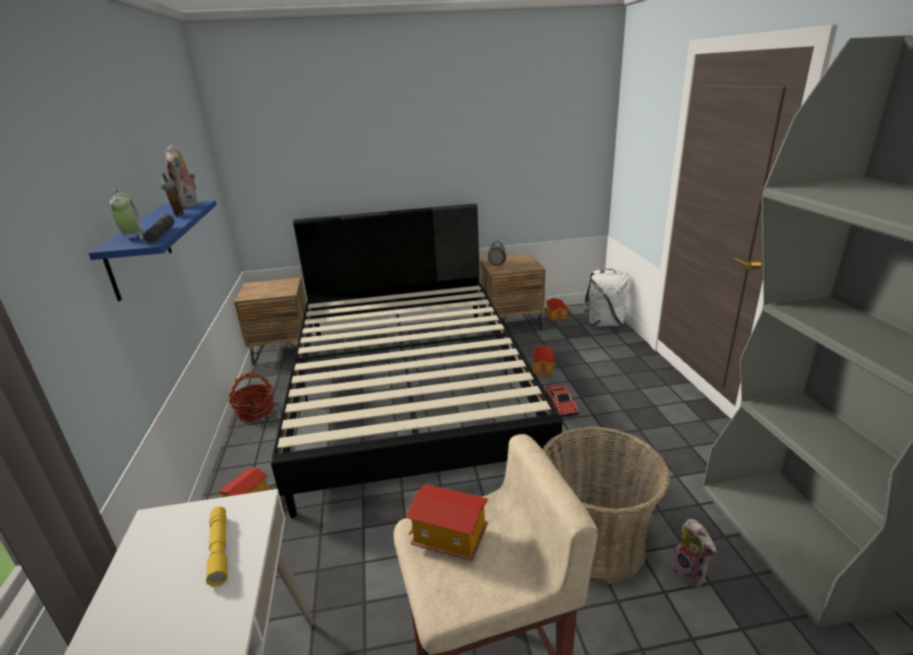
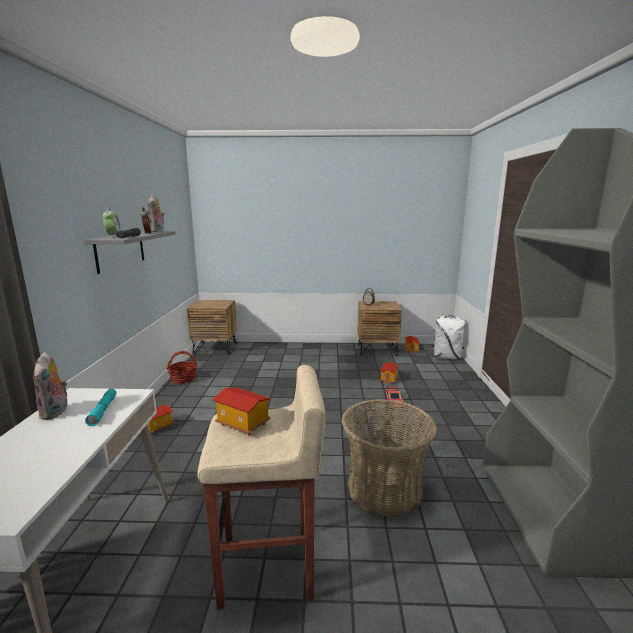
camera: 10 degrees right, 10 degrees down
blue shelf [89,200,216,301] -> grey shelf [84,231,176,274]
yellow flashlight [206,506,227,587] -> turquoise flashlight [85,389,116,426]
black bed [271,204,562,518] -> none
plush toy [671,519,717,587] -> plush toy moved to [33,352,67,420]

